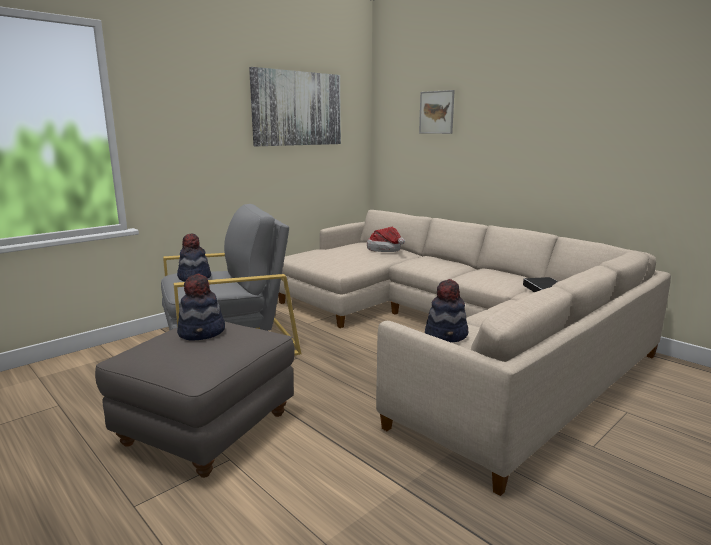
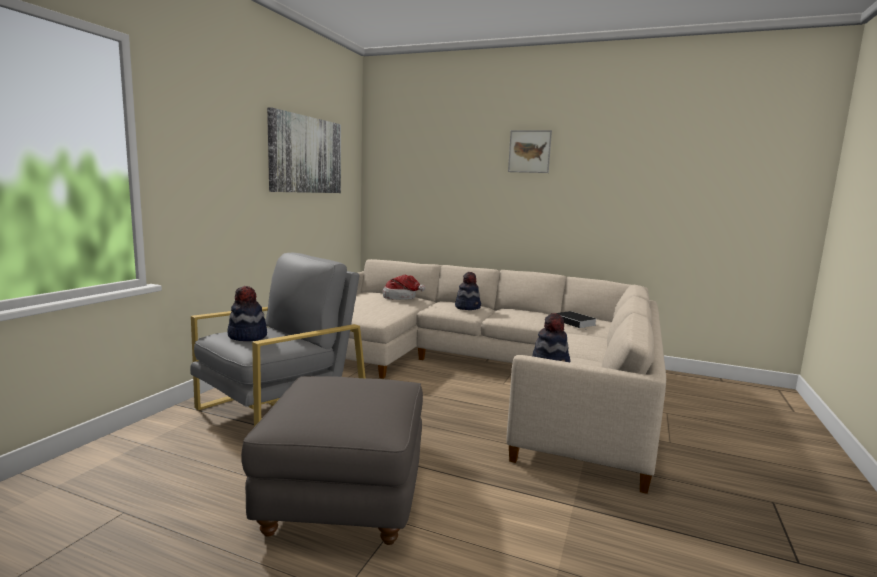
camera: 25 degrees left, 5 degrees down
hat [177,274,225,340] -> hat moved to [455,272,481,310]
picture [419,90,455,134] -> picture moved to [508,130,552,173]

